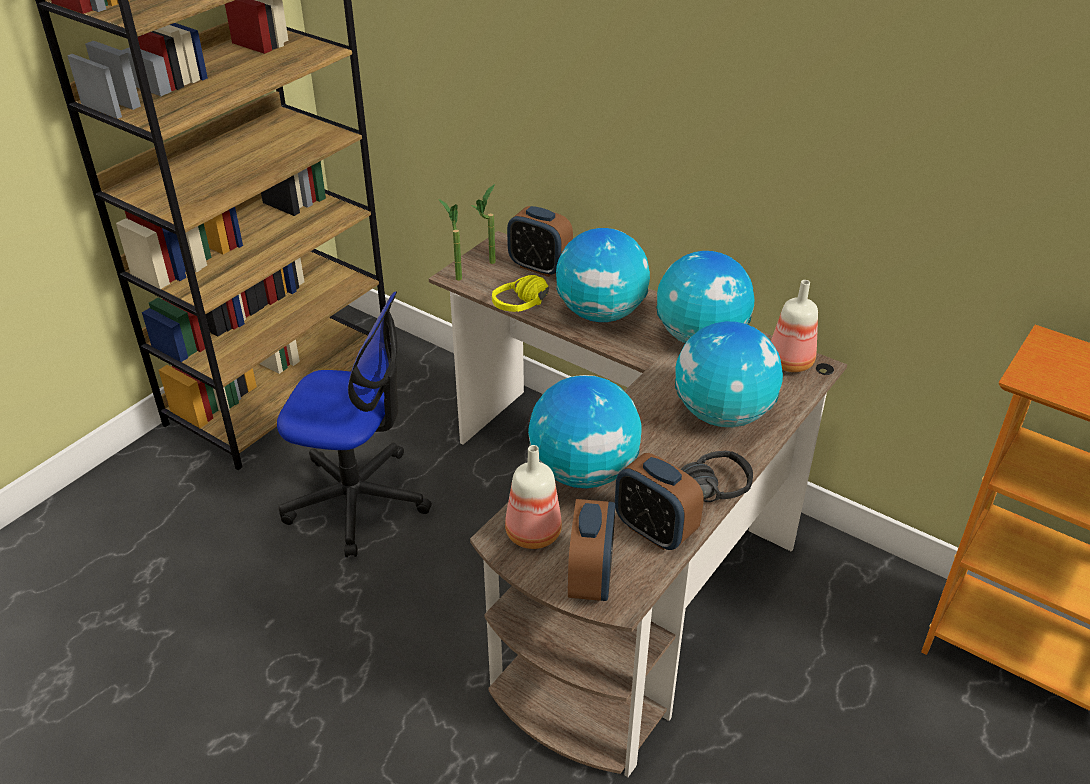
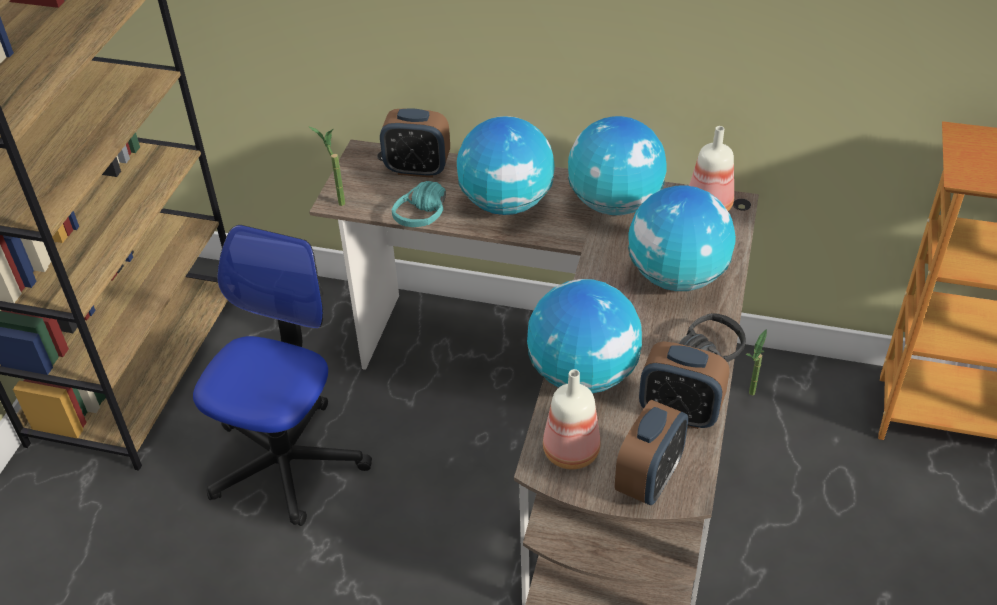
camera: 20 degrees left, 5 degrees up
office chair [277,291,432,558] -> office chair turned 60 degrees counterclockwise [193,225,372,526]
potted plant [471,184,496,264] -> potted plant moved to [746,329,767,395]
yellow headphones [492,275,549,312] -> turquoise headphones [392,181,446,227]
alarm clock [568,499,615,601] -> alarm clock turned 45 degrees clockwise [615,400,688,505]

